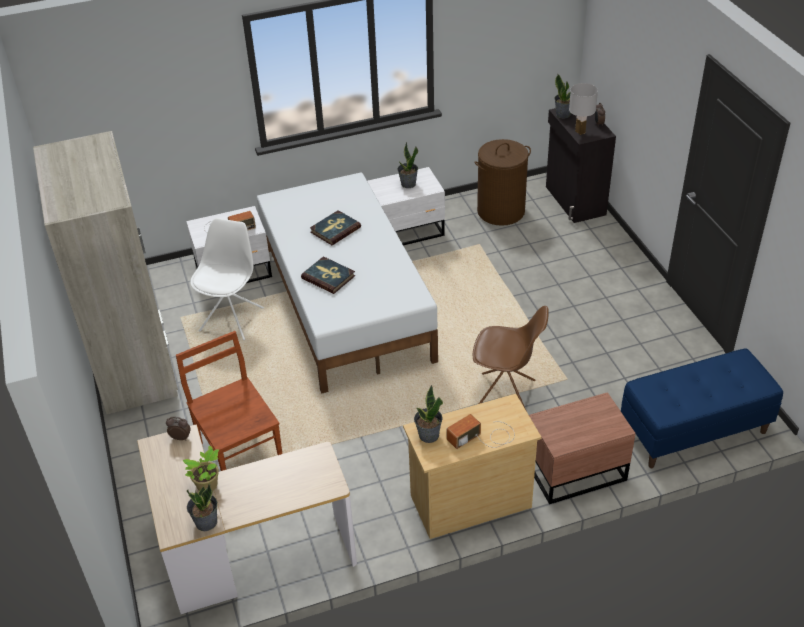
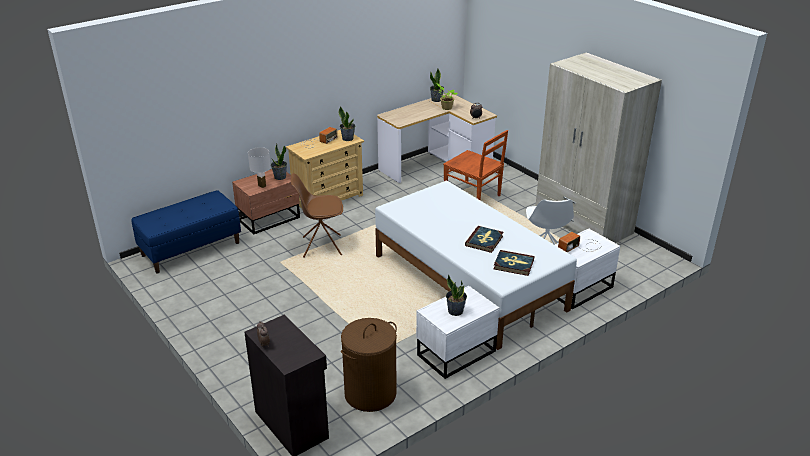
camera: 160 degrees right, 10 degrees down
book [301,256,355,294] -> book moved to [494,250,534,276]
potted plant [555,74,571,119] -> potted plant moved to [271,143,287,180]
white table lamp [569,83,598,135] -> white table lamp moved to [248,147,271,188]

